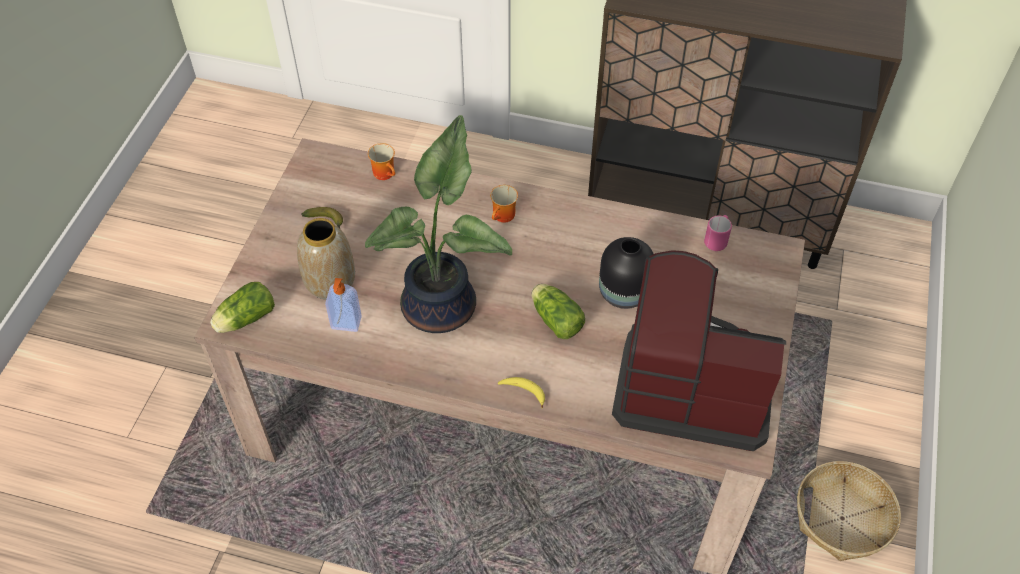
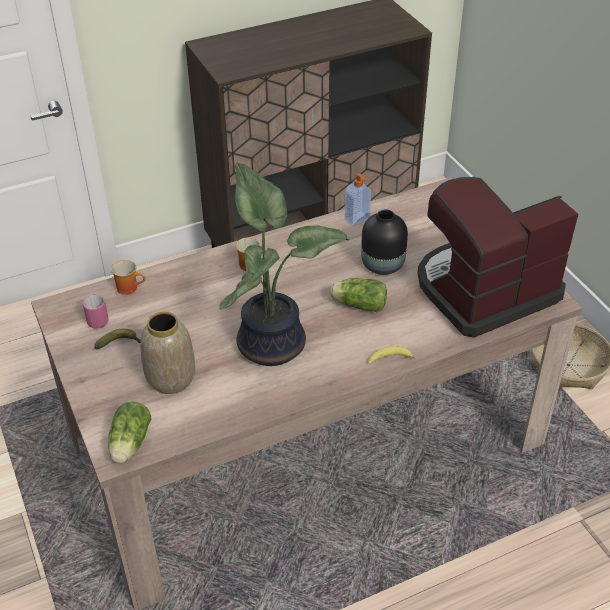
camera: 40 degrees left, 10 degrees down
soap dispenser [325,278,362,332] -> soap dispenser moved to [345,173,371,226]
pink mug [704,215,732,251] -> pink mug moved to [83,294,109,329]

